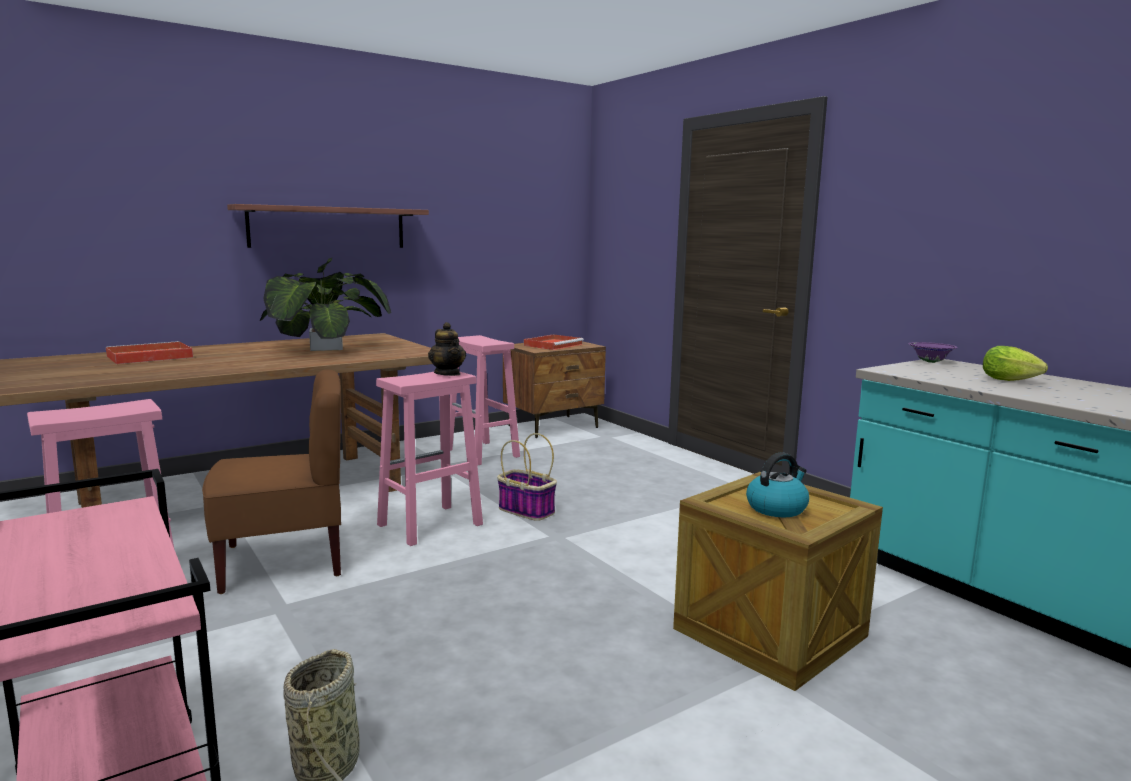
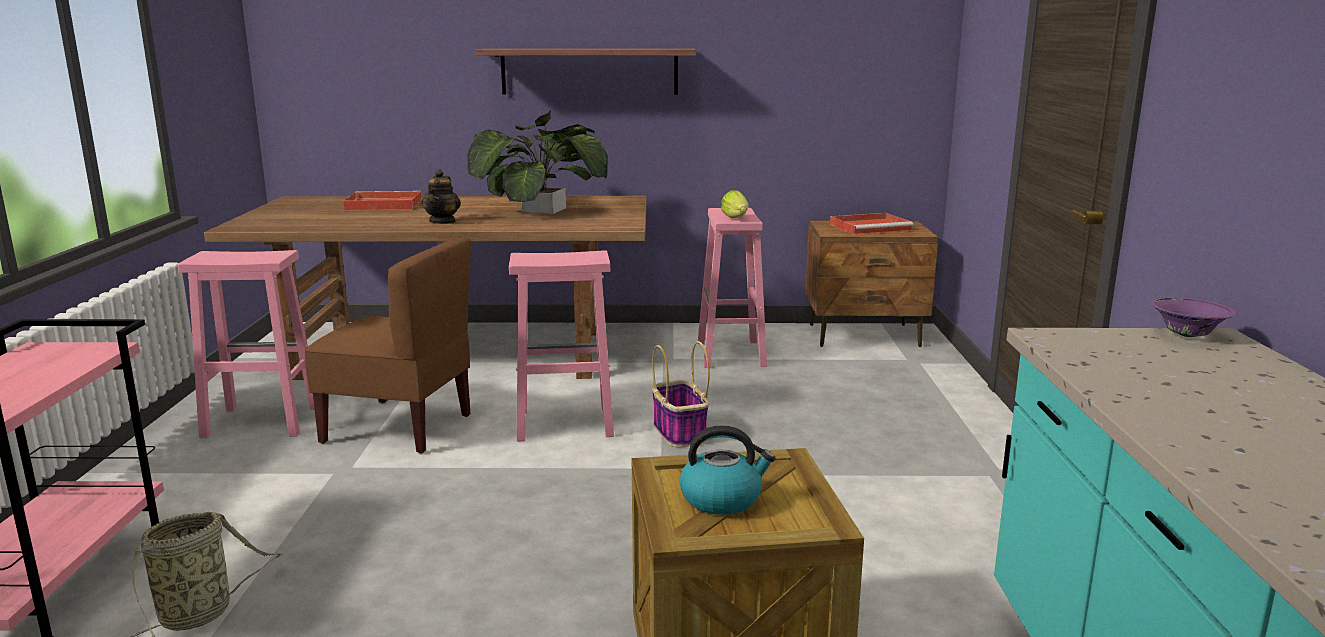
camera: 35 degrees right, 5 degrees up
teapot [428,322,466,376] -> teapot moved to [422,169,461,224]
lettuce [983,346,1048,381] -> lettuce moved to [721,190,748,218]

